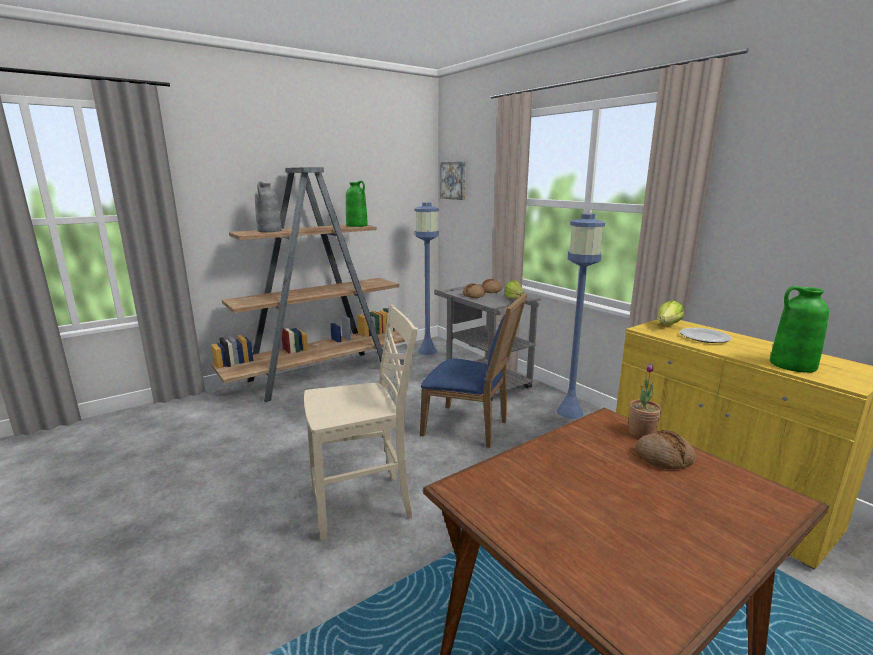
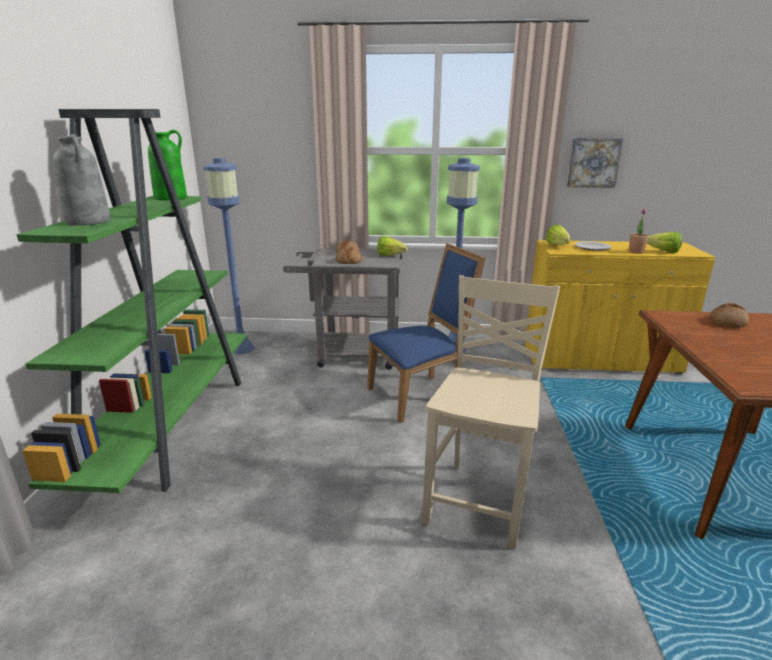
camera: 50 degrees left, 5 degrees up
brown bookcase [211,167,405,402] -> green bookcase [16,109,246,493]
picture [440,162,466,200] -> picture moved to [567,138,623,188]
potted plant [629,363,662,438] -> potted plant moved to [629,209,649,254]
green vase [770,286,829,373] -> lettuce [647,232,682,253]

